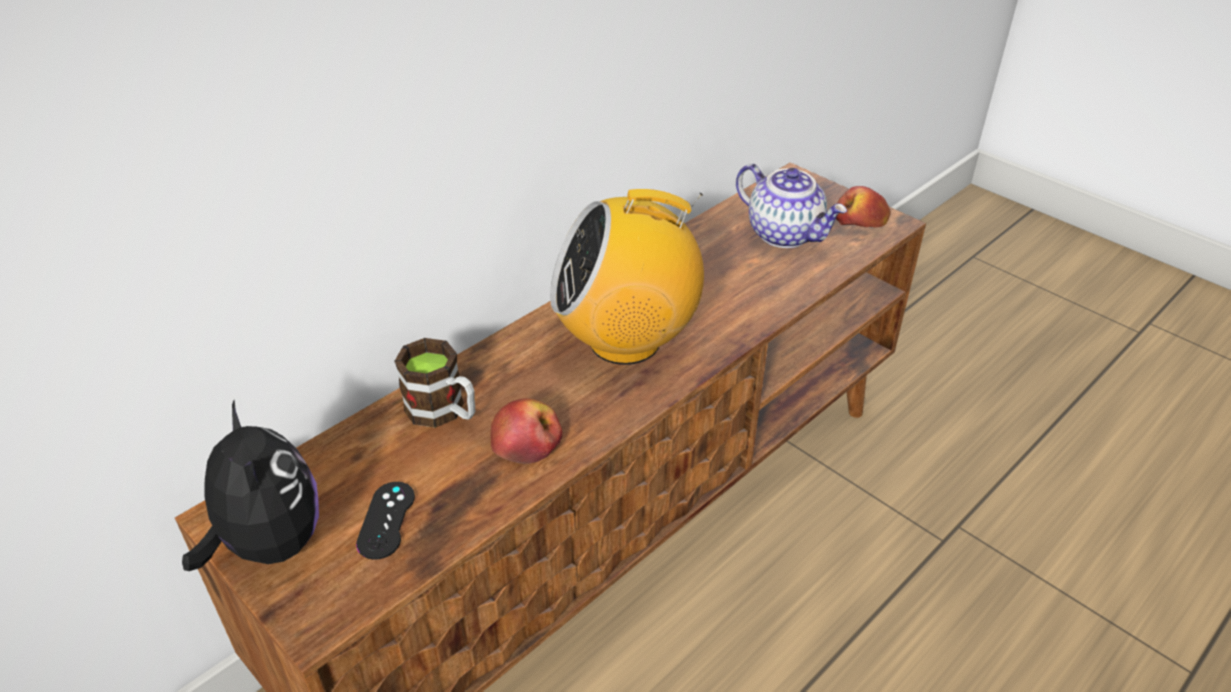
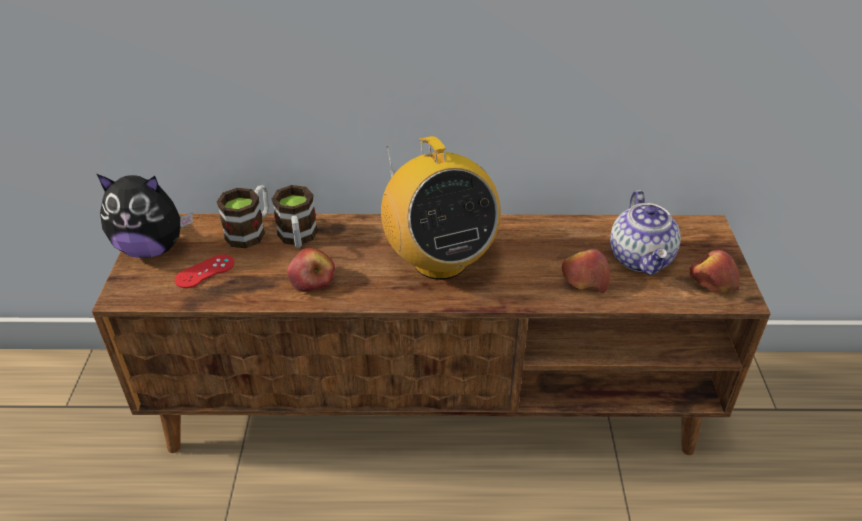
camera: 45 degrees right, 0 degrees up
plush toy [182,400,319,571] -> plush toy turned 75 degrees clockwise [97,174,193,258]
black game controller [356,482,415,560] -> red game controller [175,254,234,288]
radio [550,189,704,365] -> radio turned 150 degrees counterclockwise [381,136,501,280]
none -> mug [217,185,269,248]
none -> apple [561,249,610,293]

